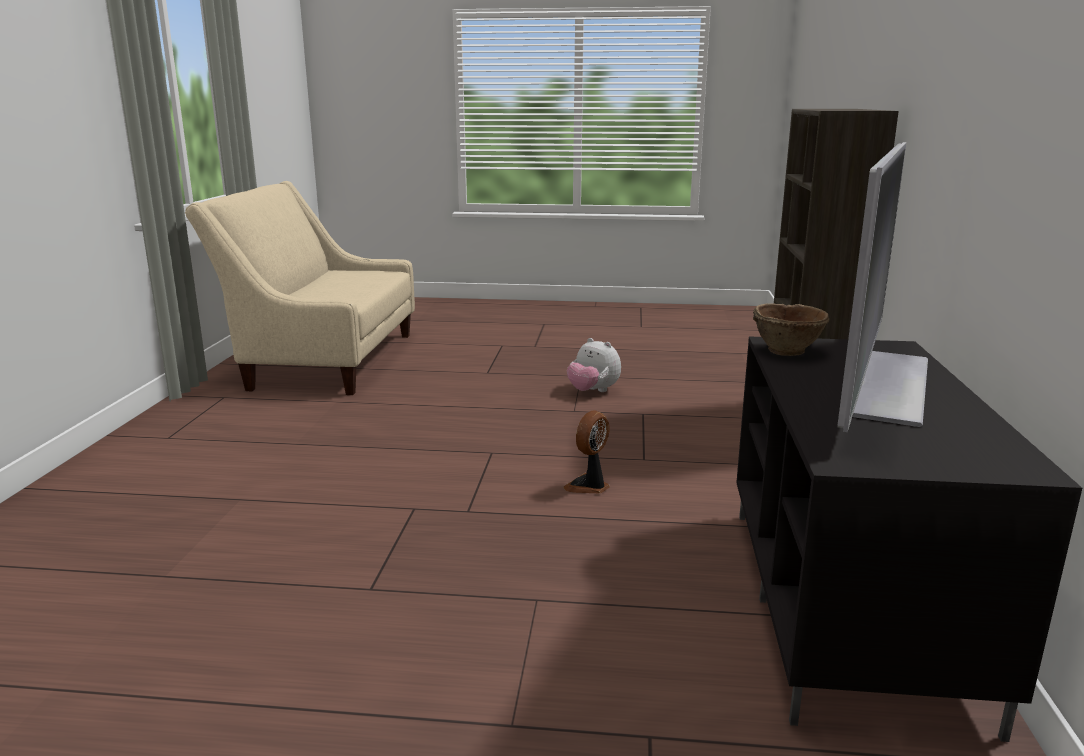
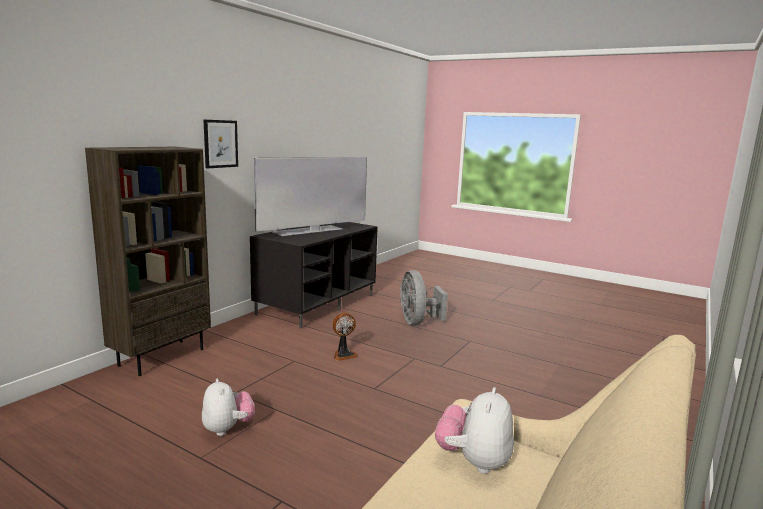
camera: 155 degrees left, 5 degrees down
brown bowl [753,303,830,356] -> none
none -> picture [204,120,238,168]
none -> grey fan [400,270,448,325]
none -> plush toy [435,387,514,474]

